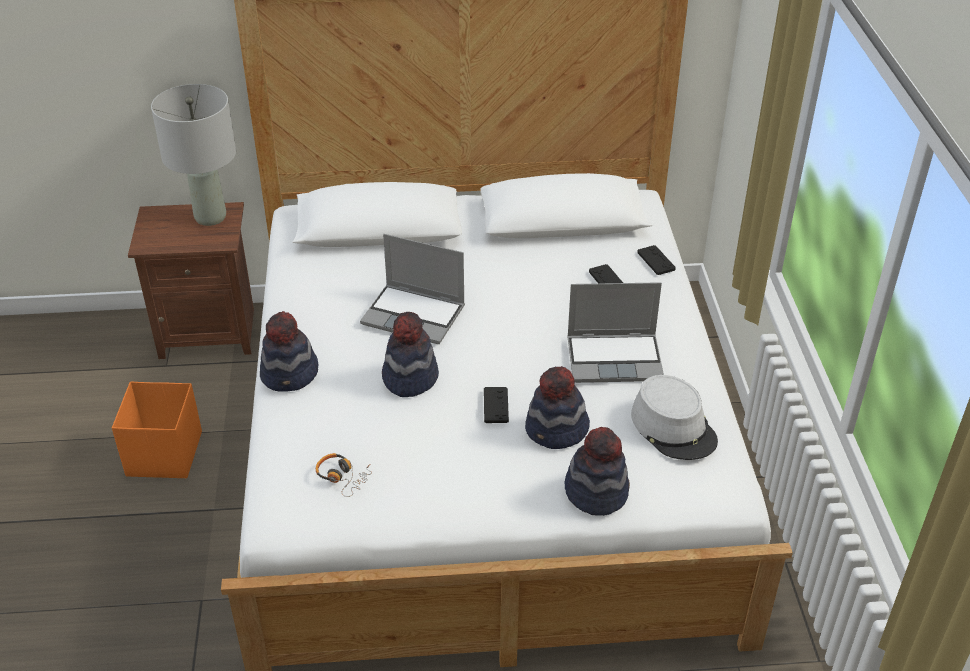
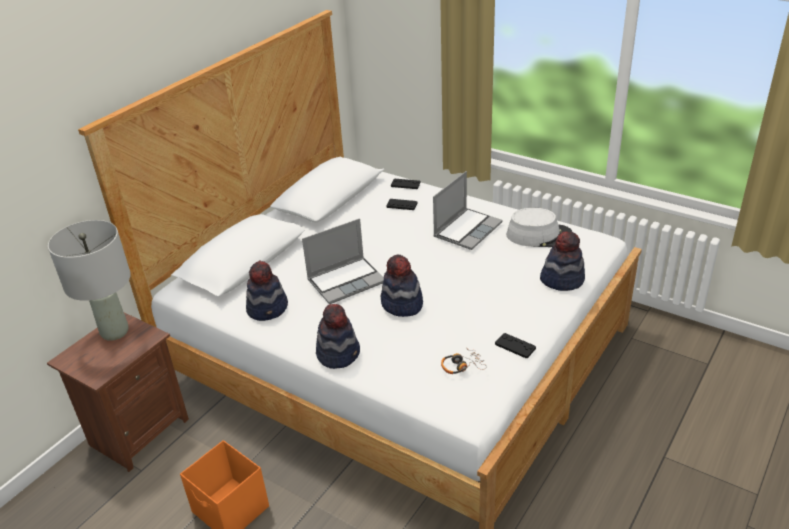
camera: 50 degrees left, 5 degrees down
black game controller [484,387,509,423] -> black game controller moved to [495,333,536,358]
hat [525,366,590,449] -> hat moved to [246,261,288,321]

